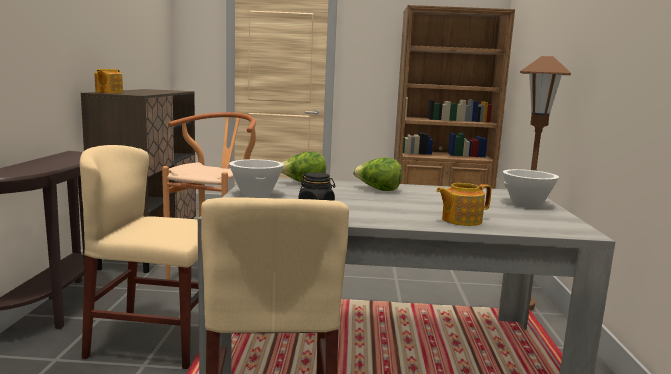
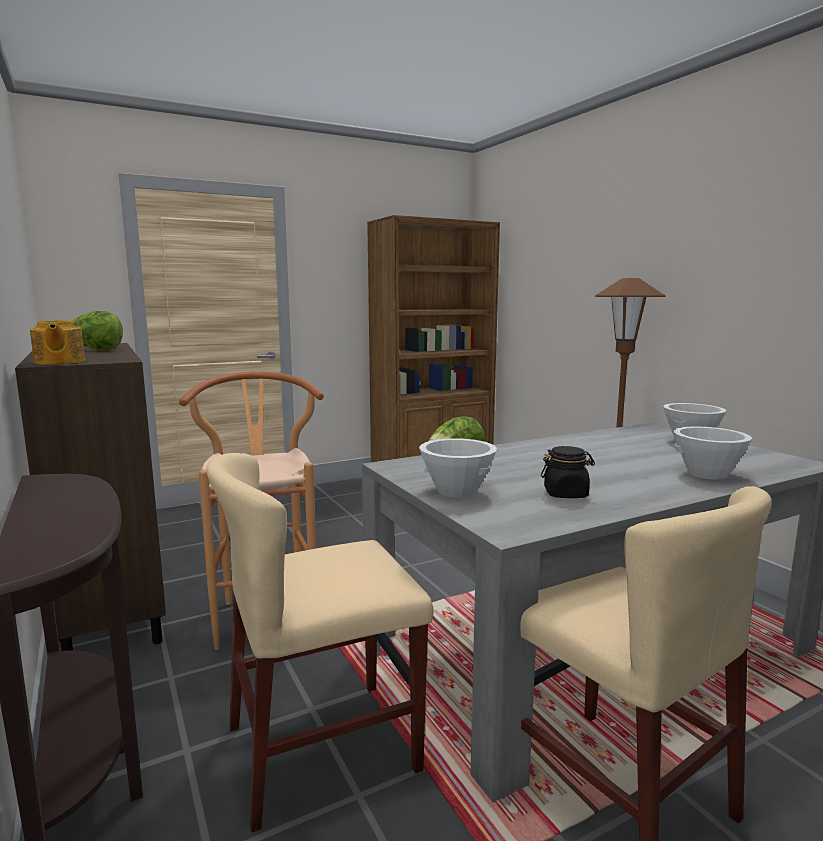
camera: 30 degrees left, 0 degrees up
lettuce [353,157,402,191] -> lettuce moved to [72,311,123,350]
teapot [436,183,491,226] -> white bowl [673,426,752,480]

